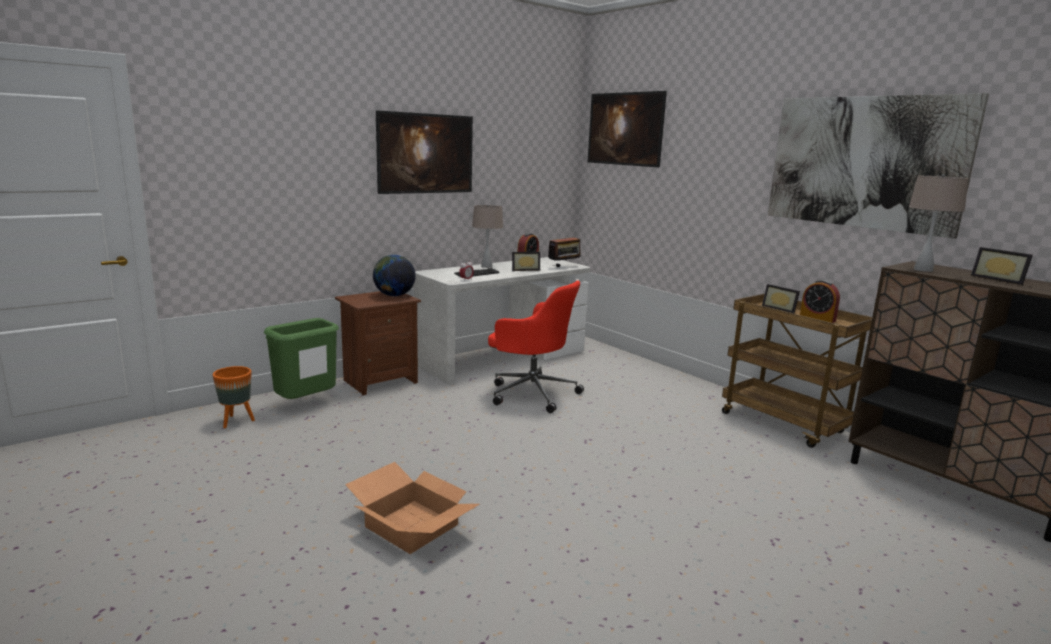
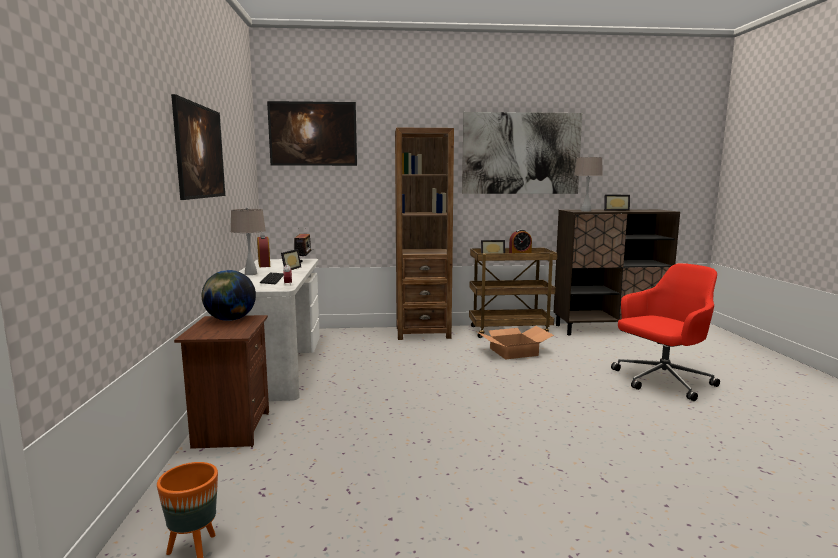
camera: 55 degrees left, 5 degrees down
green trash can [264,318,339,399] -> none
cardboard box [345,462,480,554] -> cardboard box moved to [477,326,554,360]
red office chair [488,280,584,413] -> red office chair moved to [611,263,720,401]
none -> brown bookcase [395,128,454,340]

